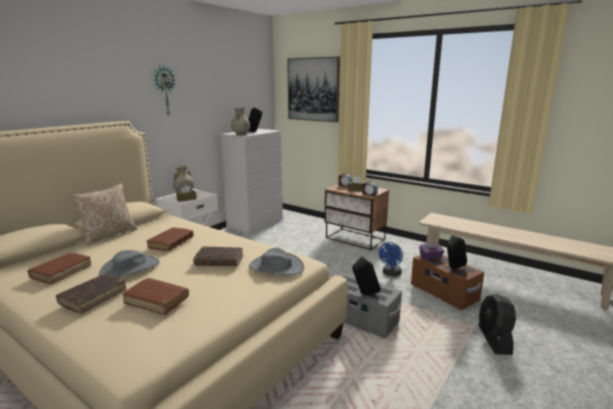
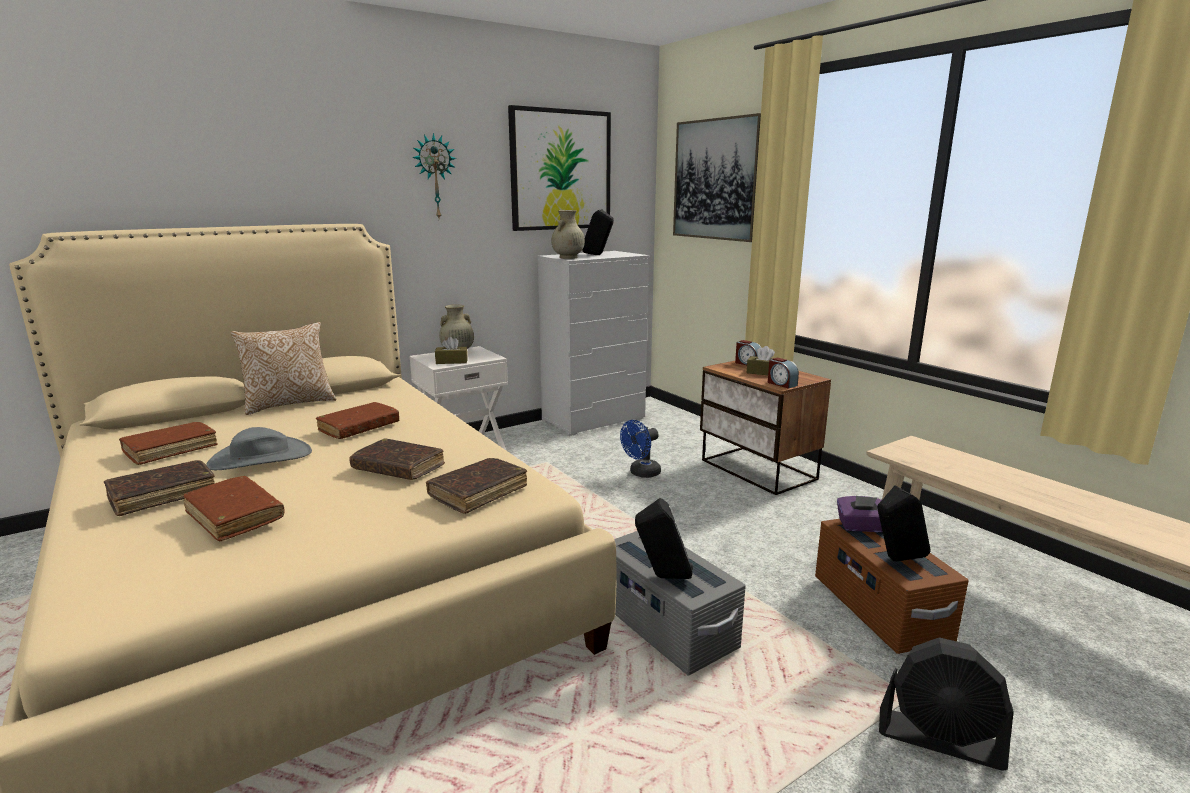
camera: 20 degrees right, 0 degrees up
grey hat [249,248,304,275] -> brown book [426,458,527,514]
blue fan [378,242,403,277] -> blue fan moved to [620,420,661,478]
black fan [478,294,516,355] -> black fan turned 90 degrees counterclockwise [879,637,1014,771]
none -> picture [508,105,611,231]

